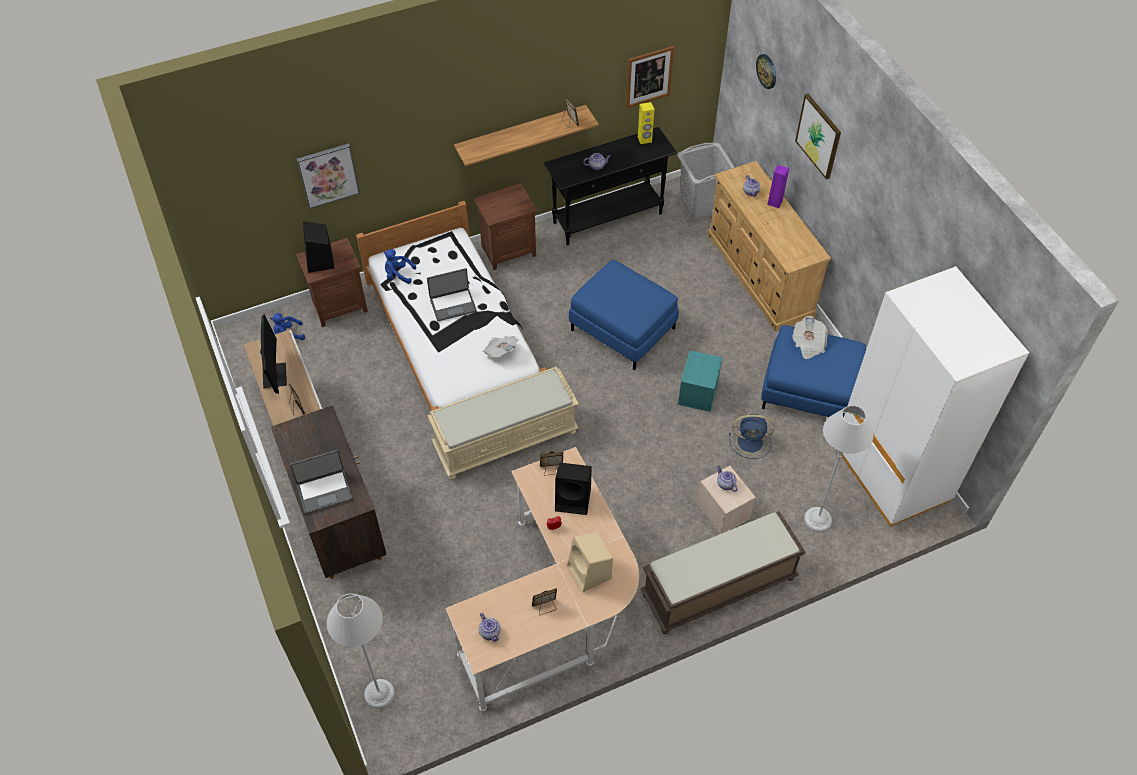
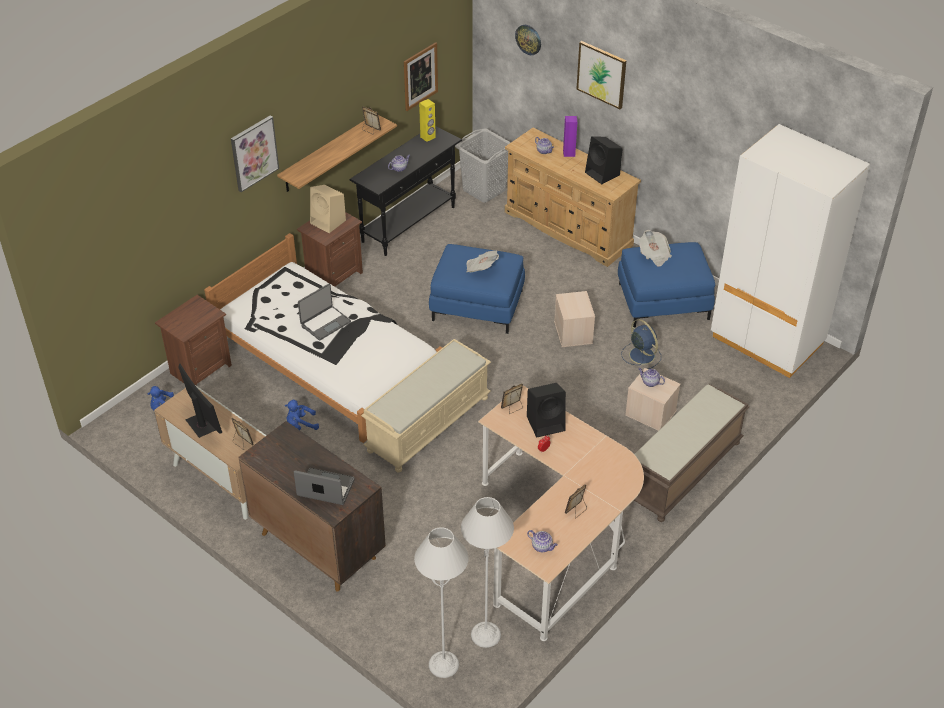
camera: 25 degrees left, 10 degrees down
laptop [290,450,353,514] -> laptop turned 120 degrees counterclockwise [294,468,355,505]
picture [297,143,360,209] -> picture moved to [231,116,279,192]
black speaker [303,221,335,273] -> black speaker moved to [585,136,622,184]
blue plush toy [384,249,416,284] -> blue plush toy moved to [285,400,319,430]
newspaper [482,336,519,358] -> newspaper moved to [466,250,499,273]
beige speaker [567,532,613,592] -> beige speaker moved to [310,185,346,233]
turquoise storage box [678,350,723,412] -> beige storage box [554,291,595,347]
blue fan [729,413,775,459] -> blue fan turned 105 degrees counterclockwise [621,319,661,369]
grey floor lamp [804,405,873,532] -> grey floor lamp moved to [461,497,514,648]

